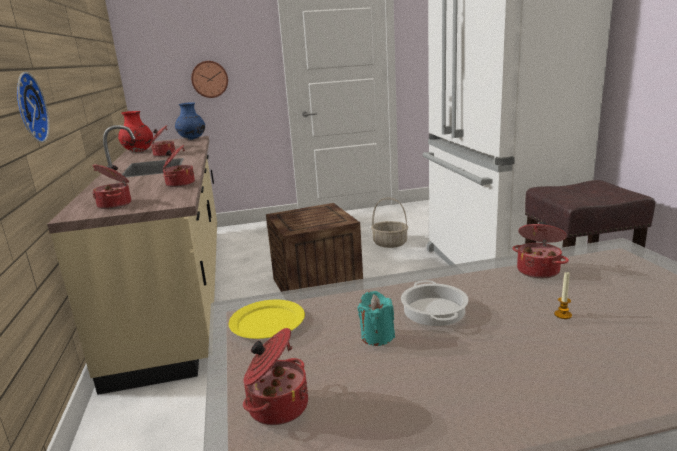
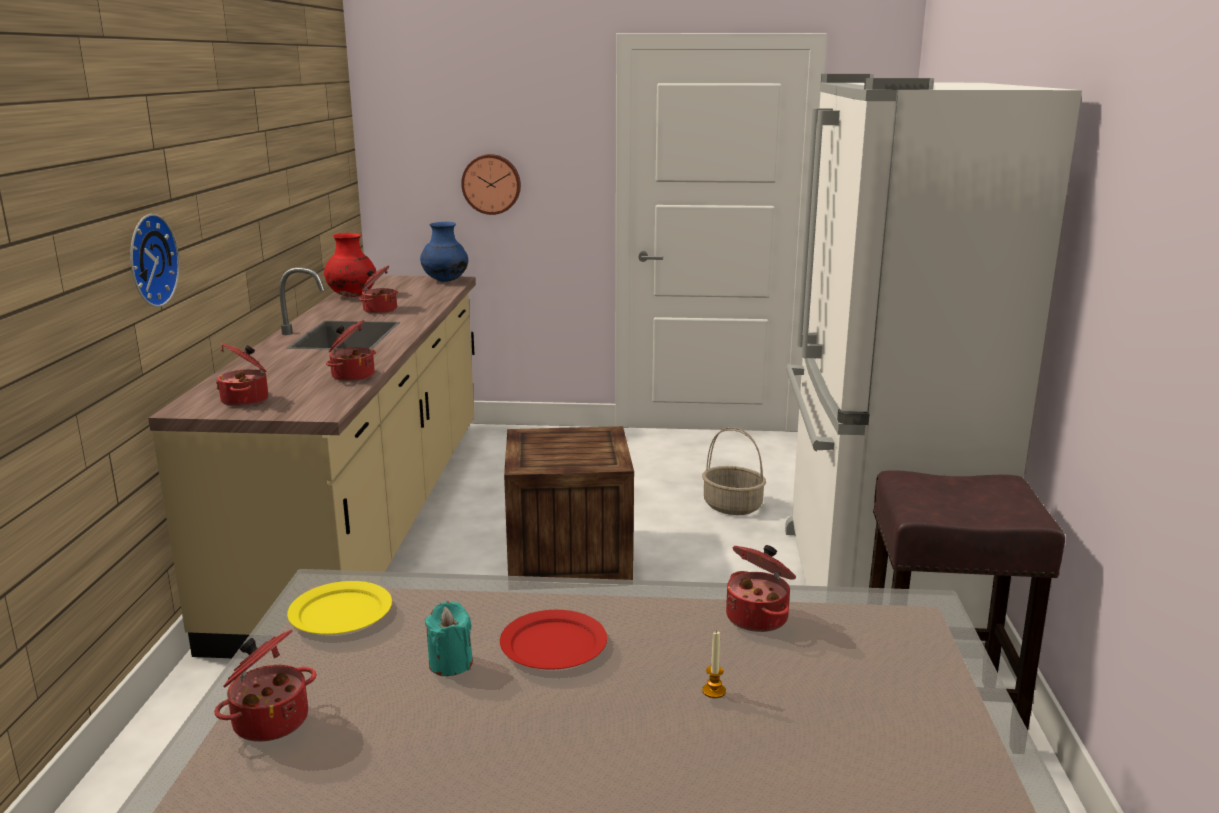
camera: 15 degrees right, 0 degrees up
cooking pot [401,280,469,326] -> red plate [500,610,607,670]

